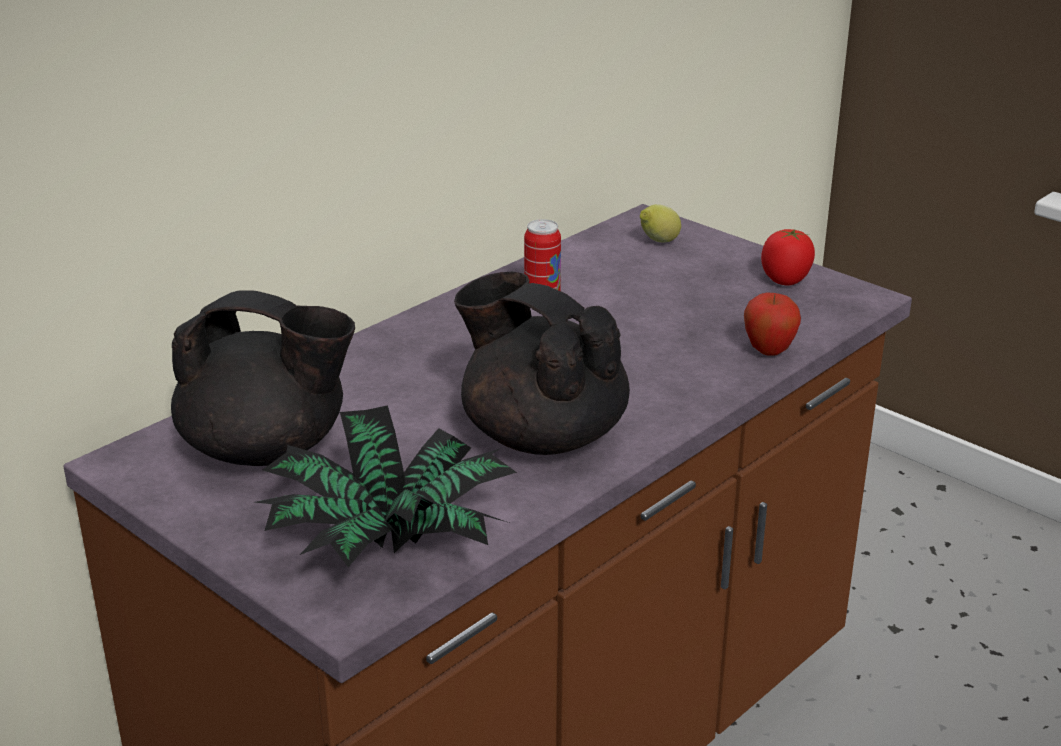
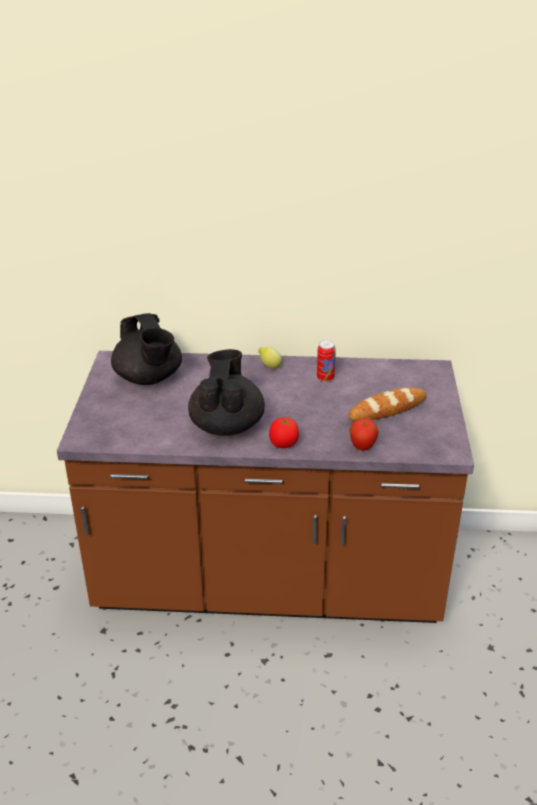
camera: 50 degrees right, 5 degrees up
potted plant [255,405,517,567] -> none
lemon [640,204,681,243] -> lemon moved to [258,347,282,369]
tomato [761,229,815,286] -> tomato moved to [269,417,299,448]
none -> bread [348,387,426,421]

